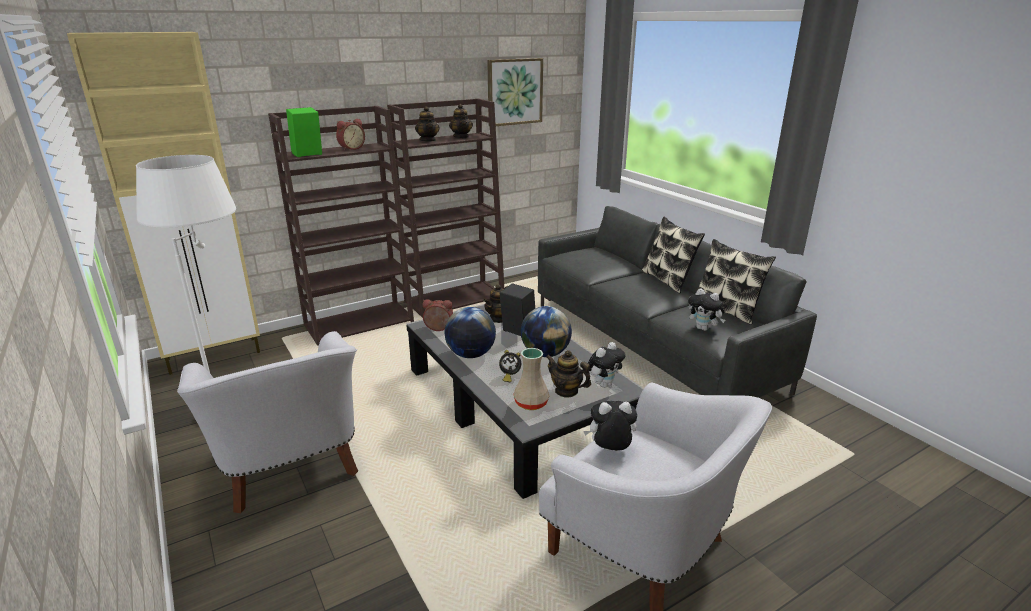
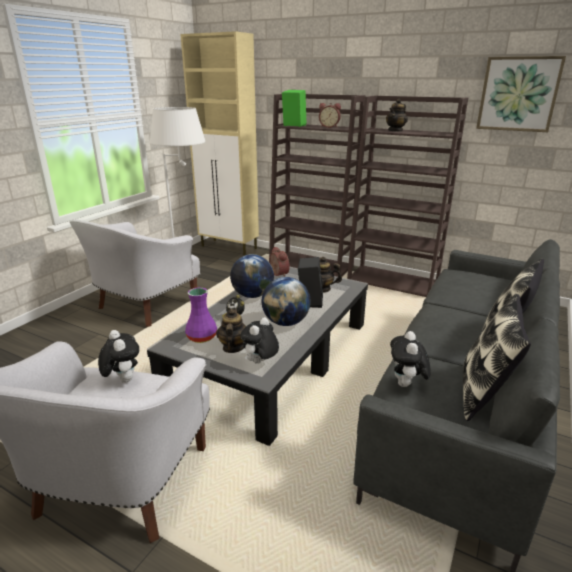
camera: 60 degrees right, 0 degrees up
teapot [449,104,473,138] -> none
beige vase [514,348,549,410] -> purple vase [185,288,217,343]
plush toy [588,342,625,388] -> plush toy turned 105 degrees clockwise [240,317,279,364]

